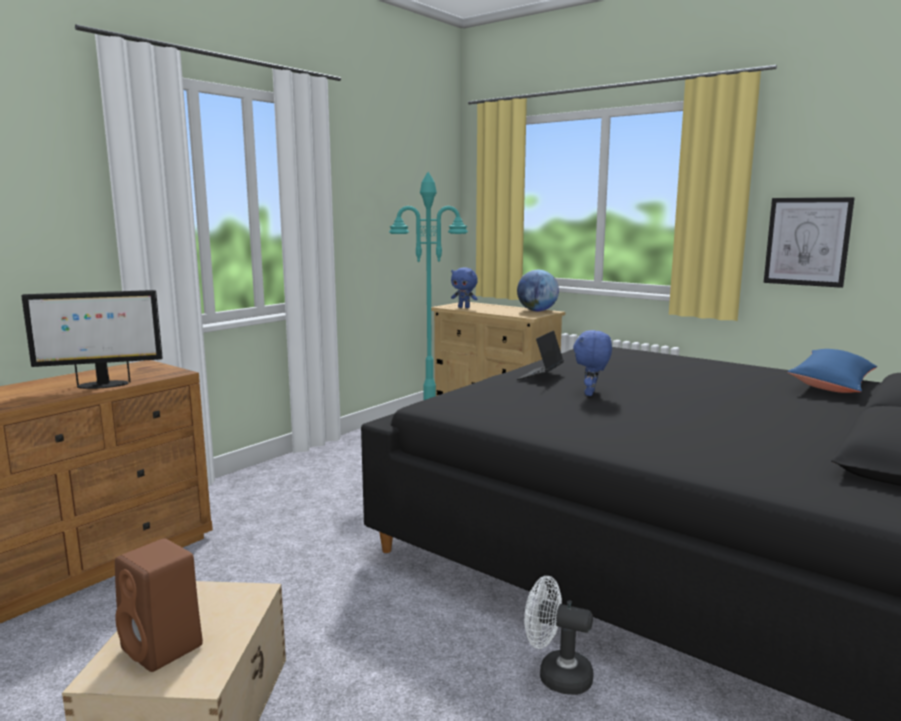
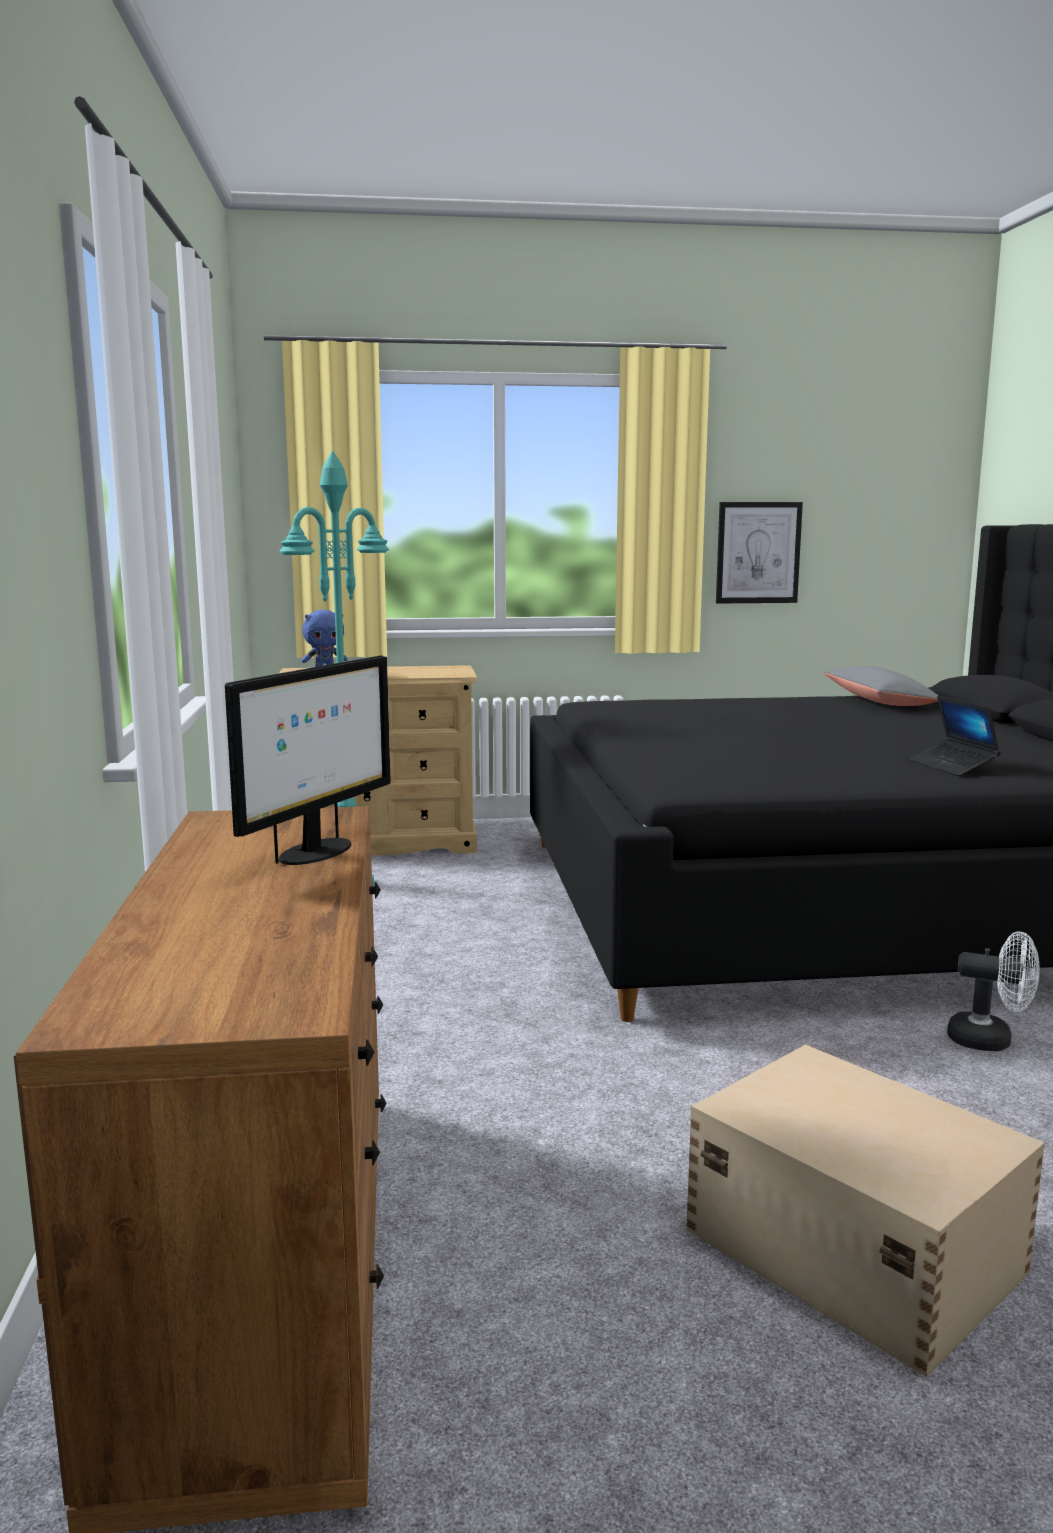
camera: 45 degrees left, 0 degrees up
brown speaker [115,538,203,672] -> none
globe [517,270,559,311] -> none
laptop [517,331,564,380] -> laptop moved to [909,696,1001,776]
white fan [524,576,594,695] -> white fan turned 135 degrees counterclockwise [947,931,1040,1051]
blue plush toy [573,330,612,396] -> none
blue pillow [787,349,877,393] -> grey pillow [823,666,939,706]

